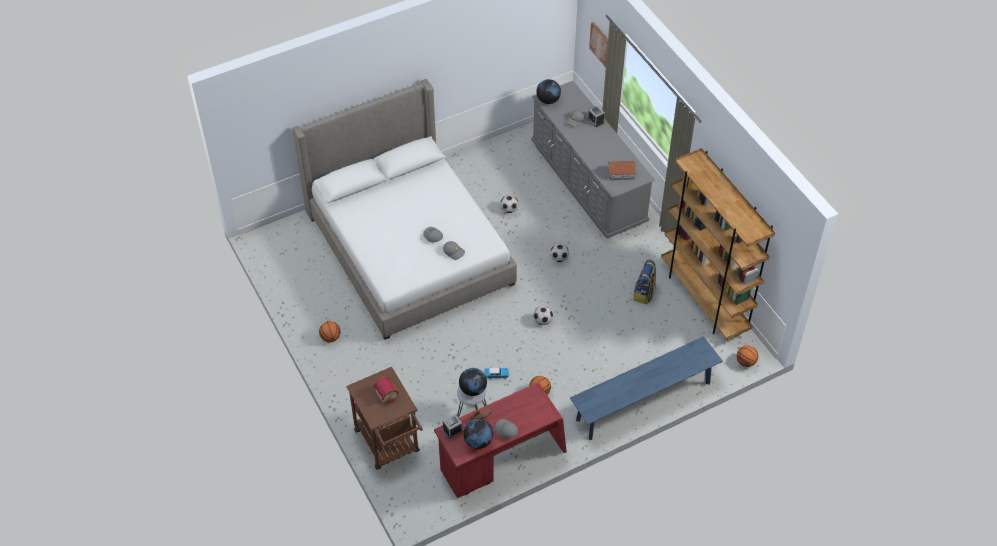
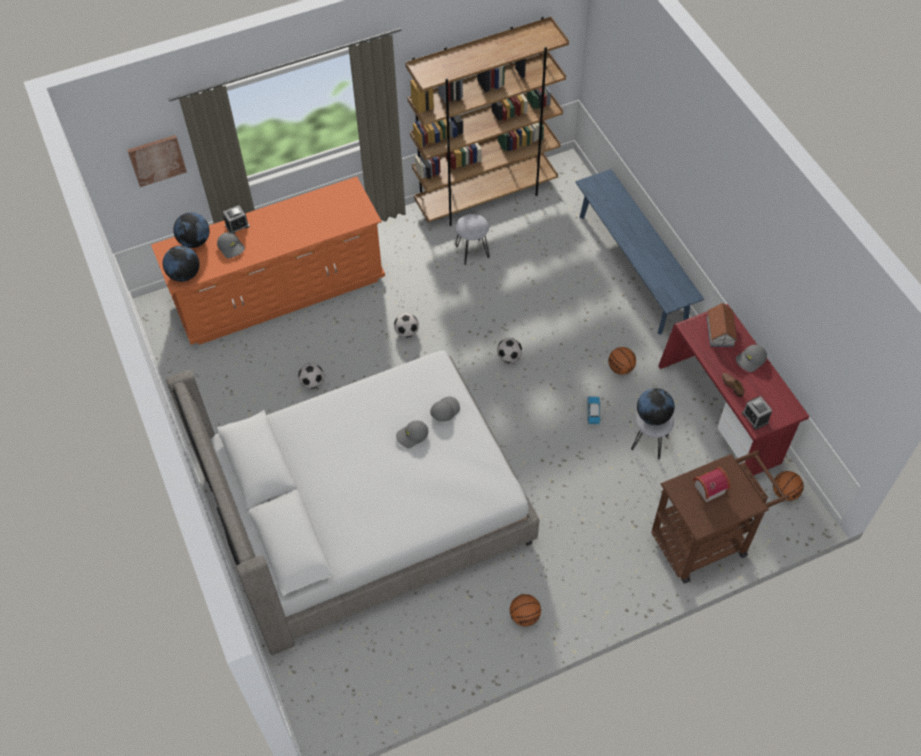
camera: 85 degrees left, 5 degrees up
globe [463,419,493,449] -> globe moved to [173,212,210,248]
grey dresser [531,81,655,239] -> orange dresser [151,176,385,345]
toy house [607,161,636,180] -> toy house moved to [707,303,738,347]
backpack [633,260,656,304] -> grey stool [456,214,490,265]
basketball [737,345,758,367] -> basketball moved to [773,471,804,501]

